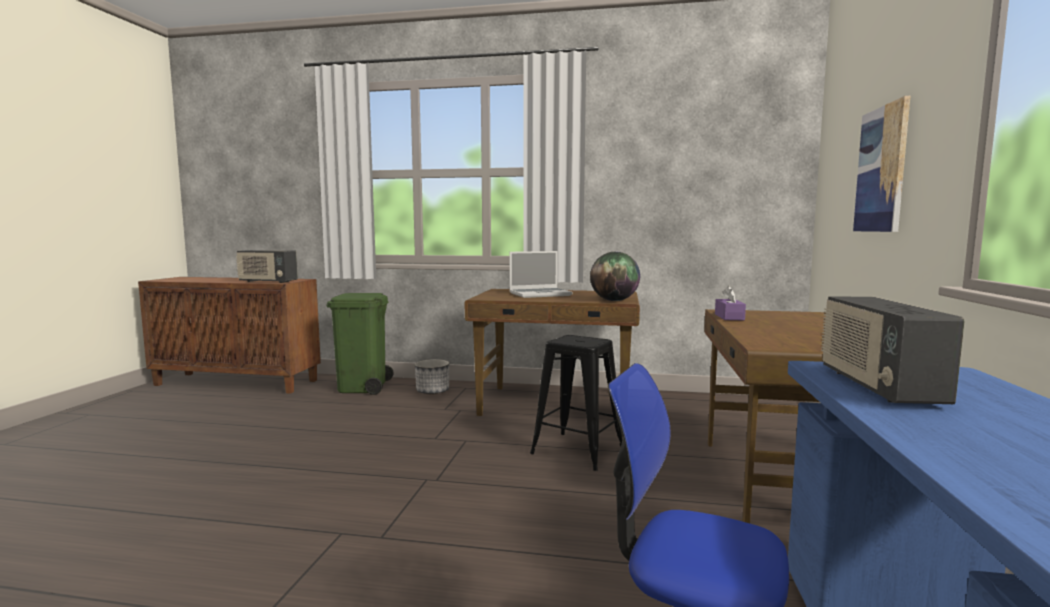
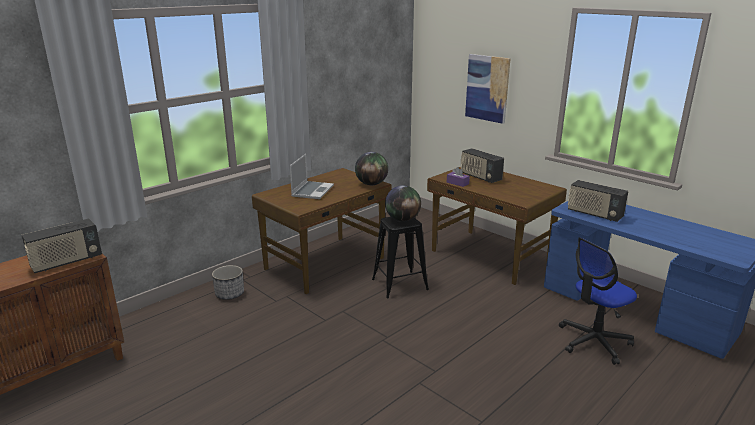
camera: 55 degrees left, 15 degrees up
green trash can [326,293,394,395] -> none
none -> globe [385,185,421,221]
none -> radio [461,148,504,183]

